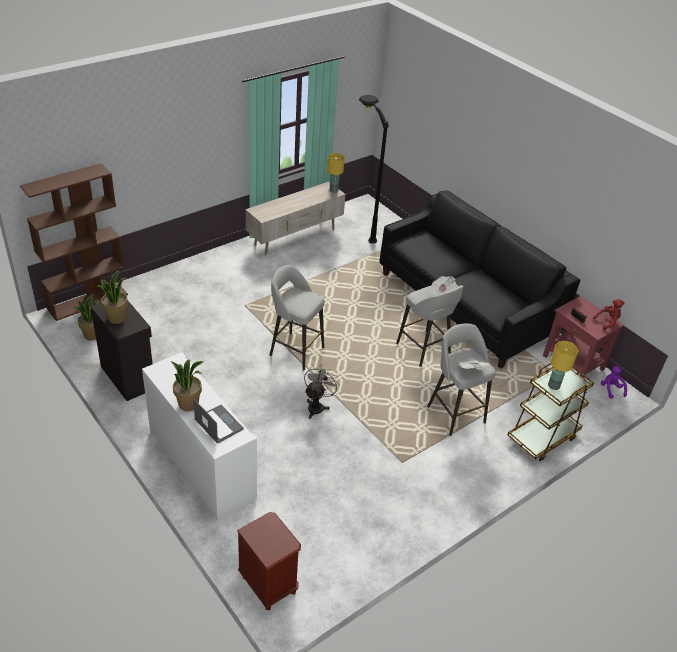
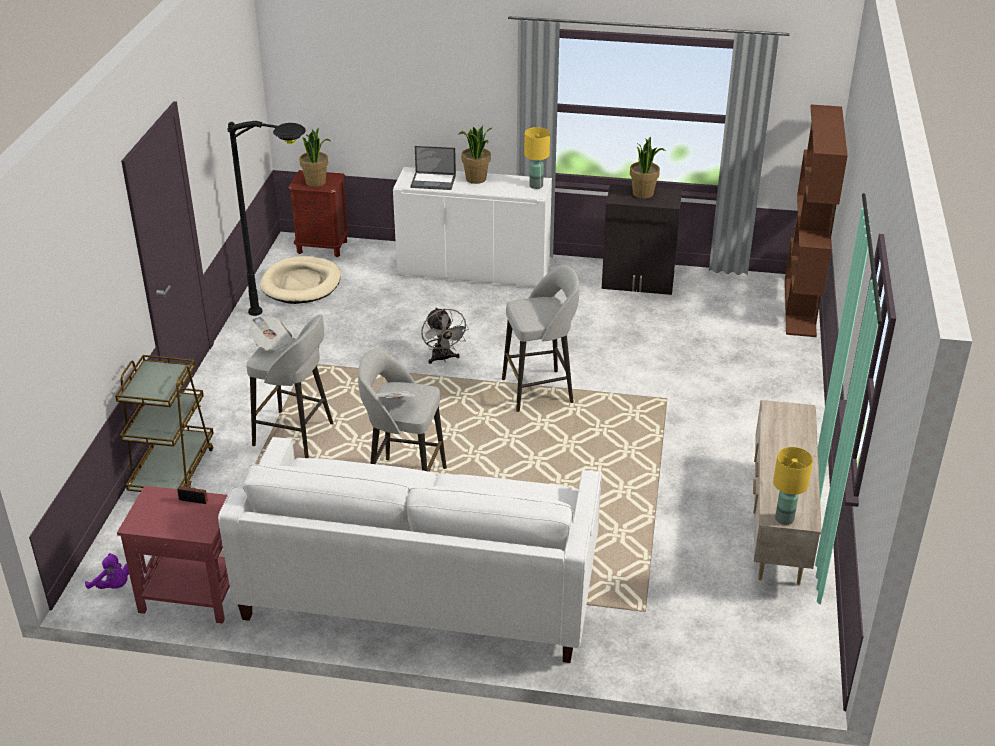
camera: 140 degrees right, 5 degrees down
potted plant [73,294,100,341] -> potted plant moved to [299,128,330,187]
black floor lamp [359,95,389,243] -> black floor lamp moved to [227,121,306,316]
black sofa [379,190,580,369] -> white sofa [218,437,602,663]
yellow table lamp [548,341,578,390] -> yellow table lamp moved to [524,127,550,189]
red plush toy [593,299,625,330] -> none
none -> beige dog bed [260,256,341,304]

